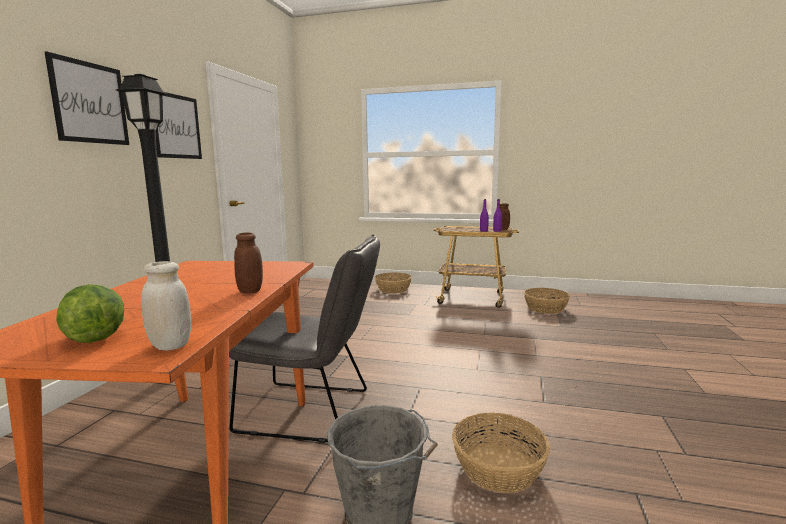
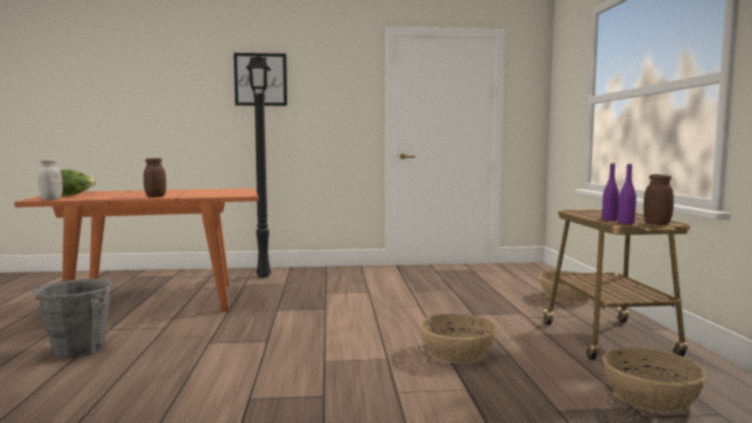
camera: 70 degrees right, 5 degrees down
picture [156,92,202,159] -> none
grey chair [229,234,380,443] -> none
basket [452,413,550,493] -> basket moved to [419,314,497,363]

